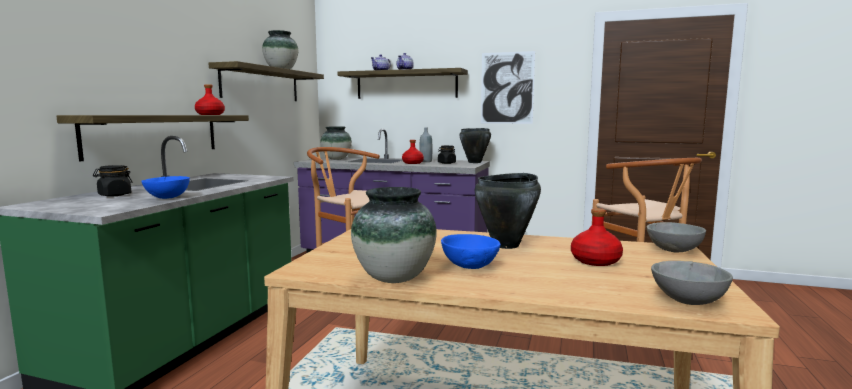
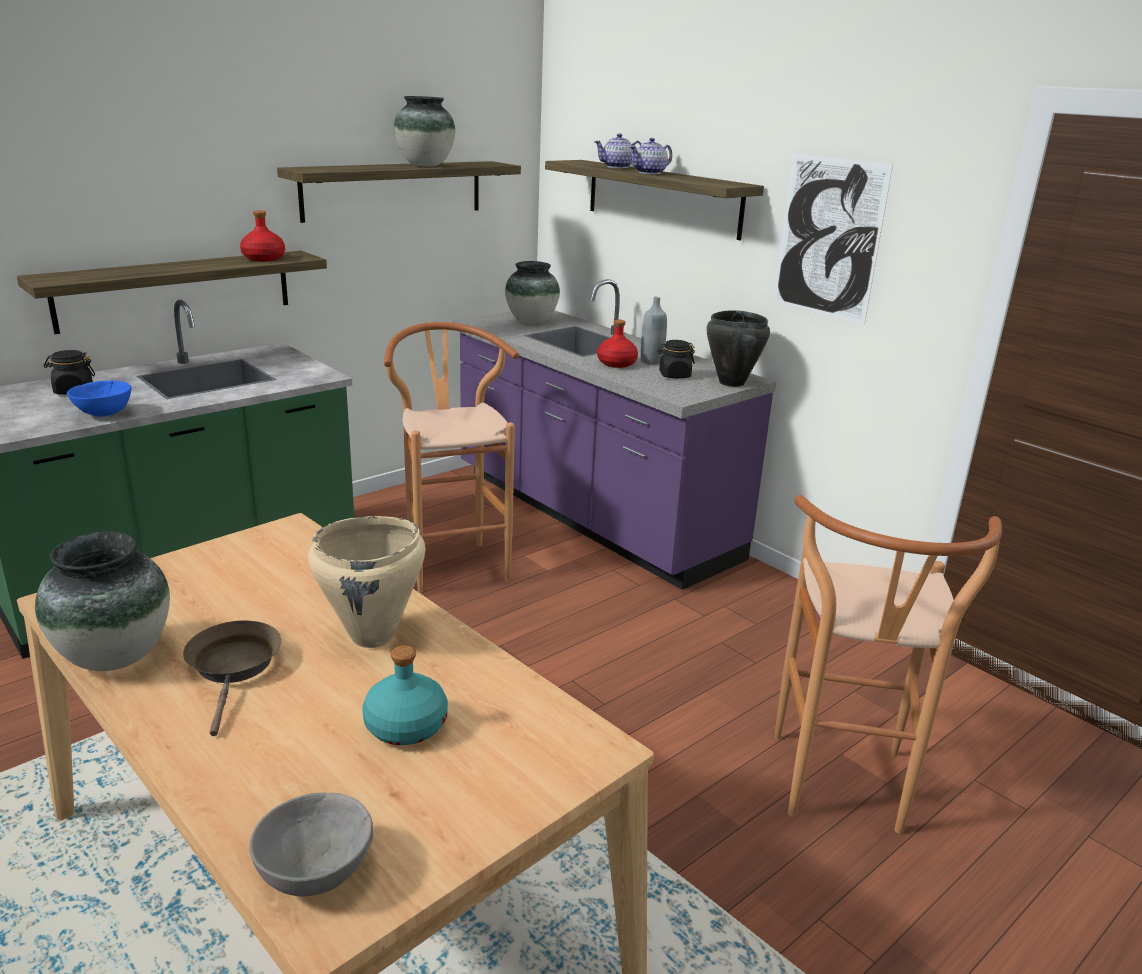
camera: 30 degrees right, 15 degrees up
blue bowl [441,234,501,269] -> brown frying pan [183,620,281,736]
black cooking pot [475,173,541,249] -> beige cooking pot [308,516,425,648]
red bottle [571,208,623,266] -> turquoise bottle [362,645,448,745]
grey bowl [647,222,706,252] -> none

